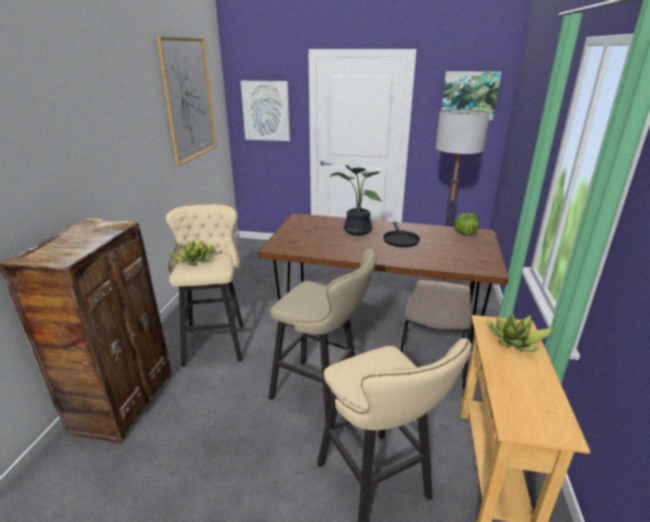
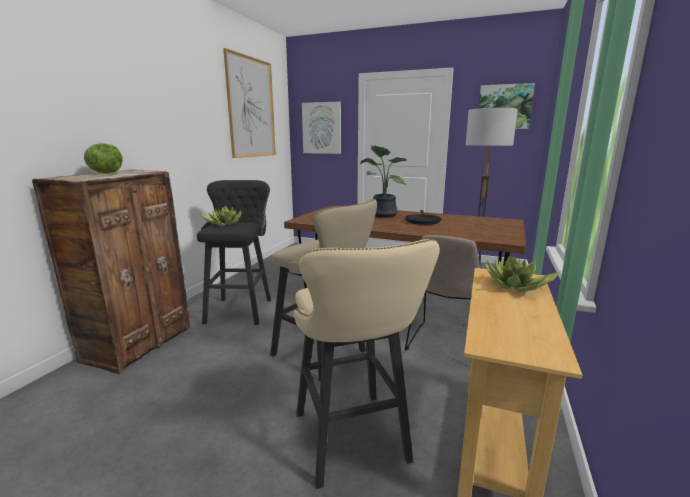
camera: 10 degrees right, 10 degrees down
beige stool [165,204,244,367] -> black stool [197,180,271,325]
lettuce [455,213,480,235] -> lettuce moved to [84,143,123,173]

